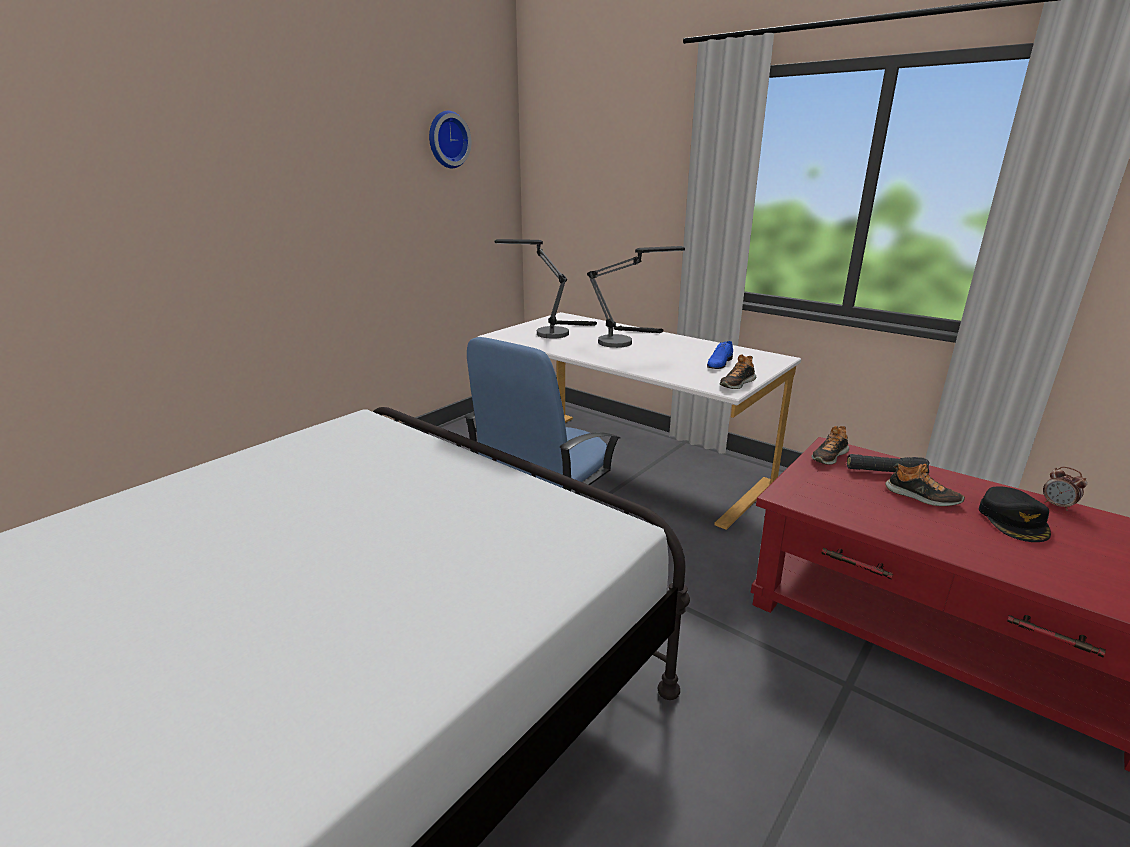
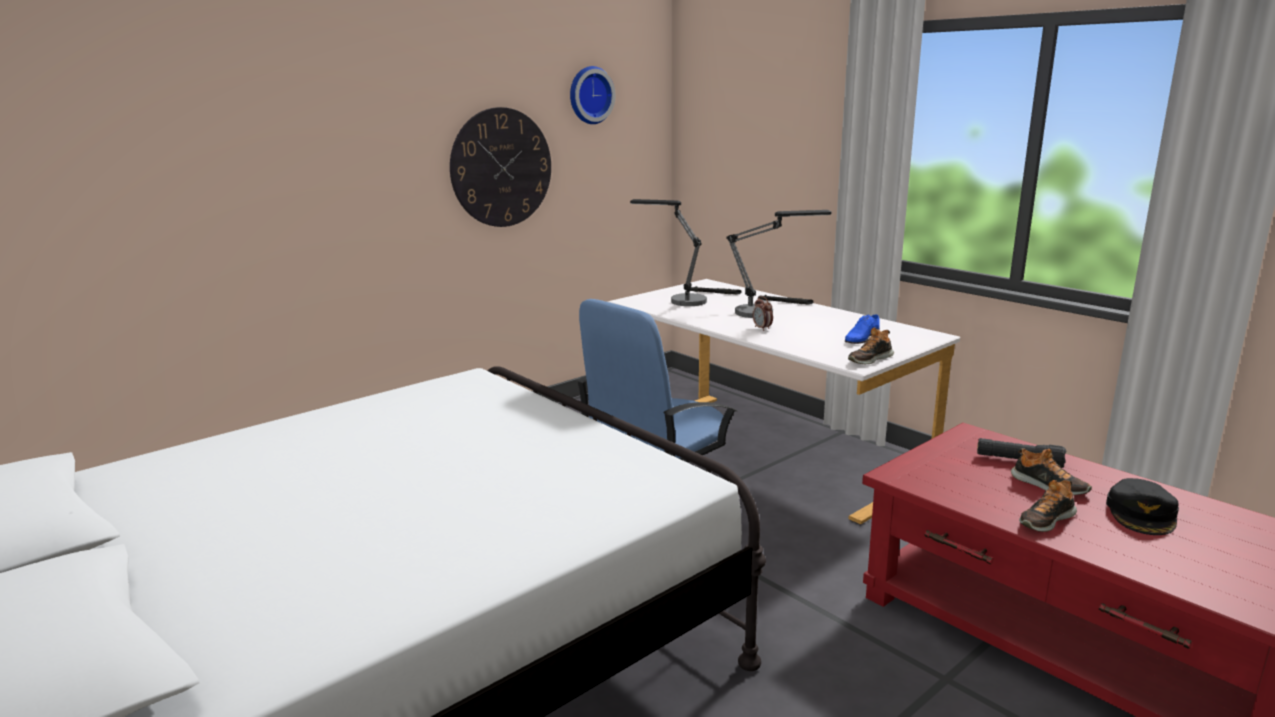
camera: 10 degrees right, 5 degrees down
shoe [811,426,849,465] -> shoe moved to [1019,480,1077,532]
alarm clock [1043,467,1087,511] -> alarm clock moved to [753,296,773,331]
none -> wall clock [450,107,551,227]

